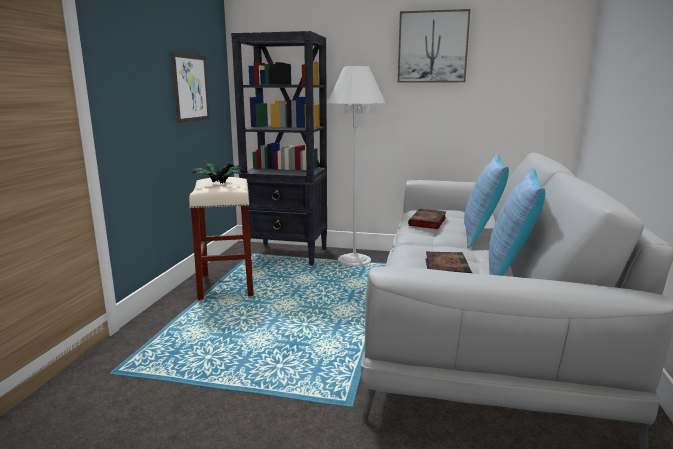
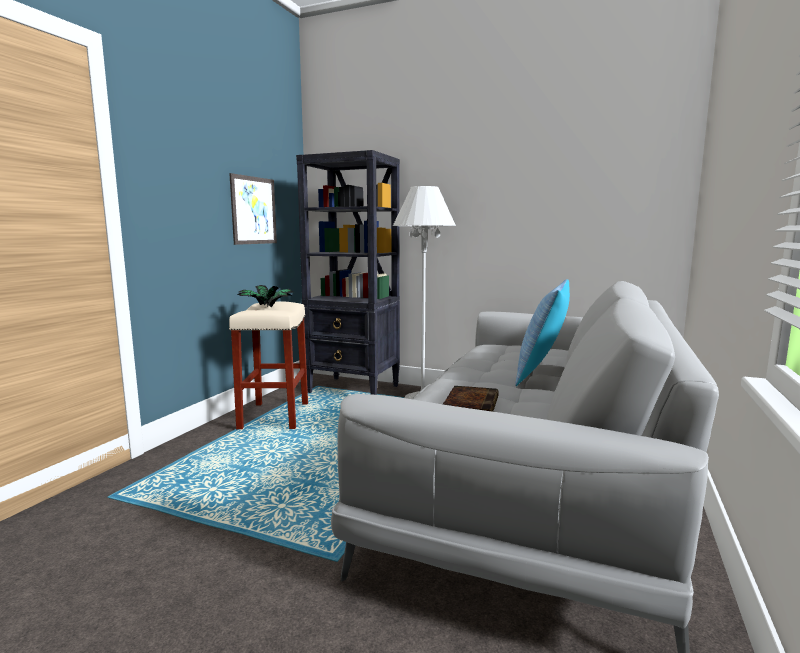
camera: 10 degrees right, 5 degrees down
picture [398,9,470,83] -> none
book [408,209,446,229] -> none
pillow [489,168,545,276] -> none

